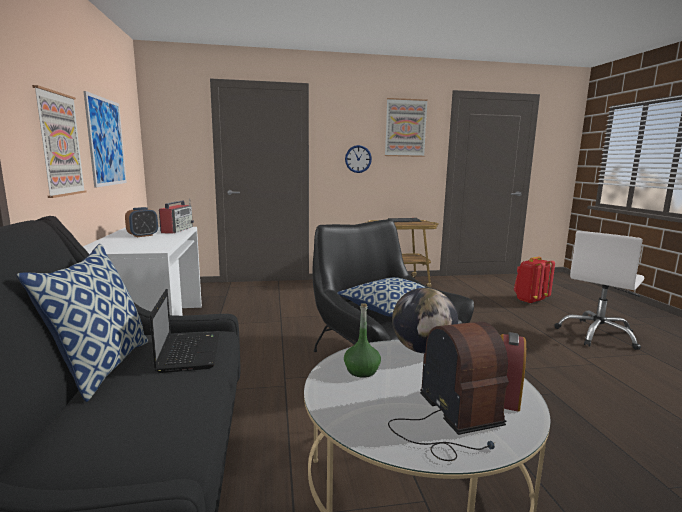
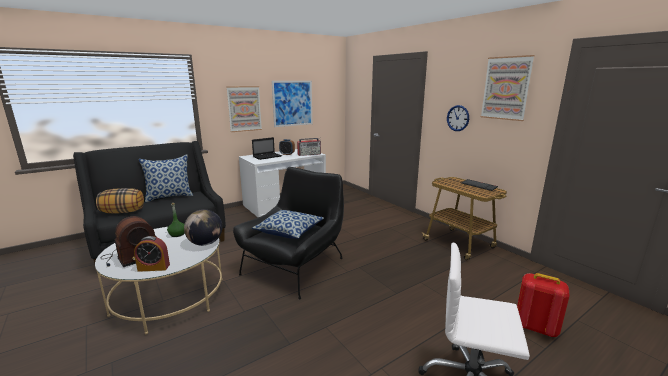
camera: 65 degrees right, 5 degrees up
laptop [150,289,220,373] -> laptop moved to [252,137,282,160]
none -> pillow [96,188,144,214]

